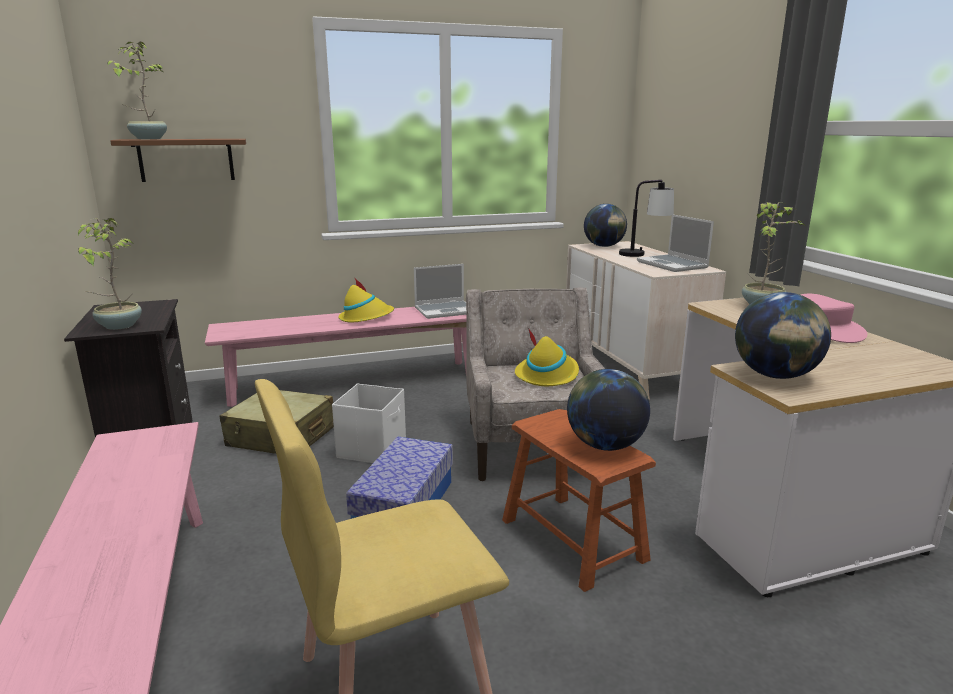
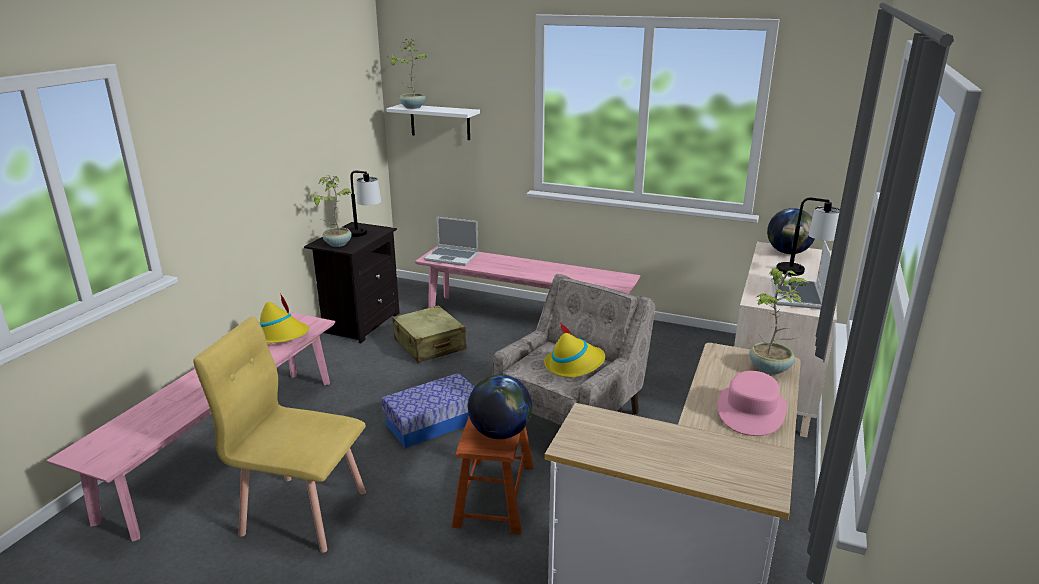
camera: 40 degrees right, 5 degrees up
brown shelf [110,139,246,182] -> white shelf [386,104,480,140]
white storage box [332,383,406,463] -> none
yellow hat [338,279,394,322] -> yellow hat moved to [259,293,309,343]
laptop [414,264,466,319] -> laptop moved to [424,217,478,266]
globe [735,292,831,379] -> none
none -> table lamp [347,170,381,237]

